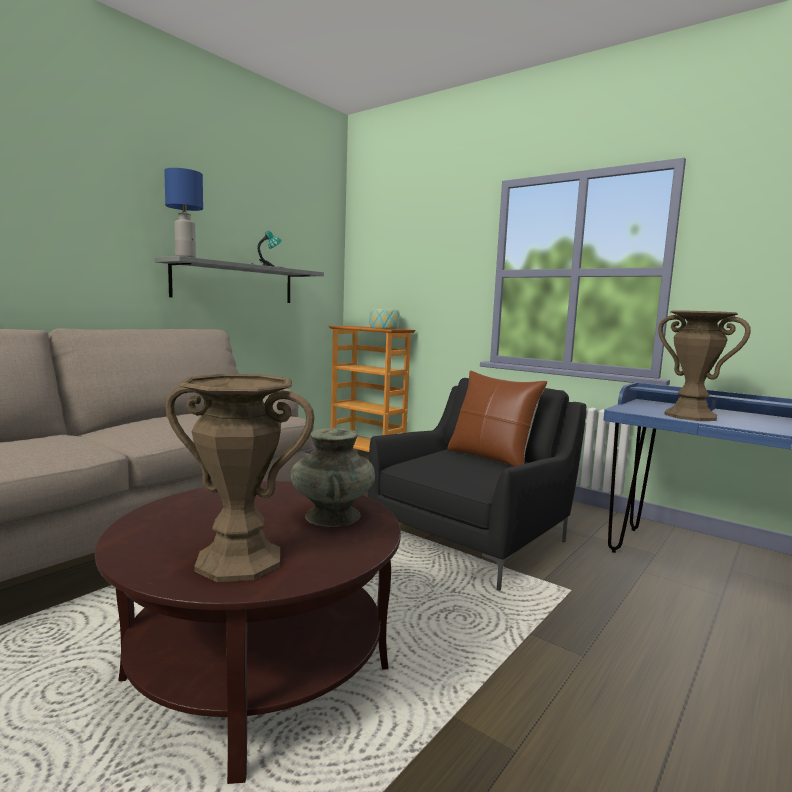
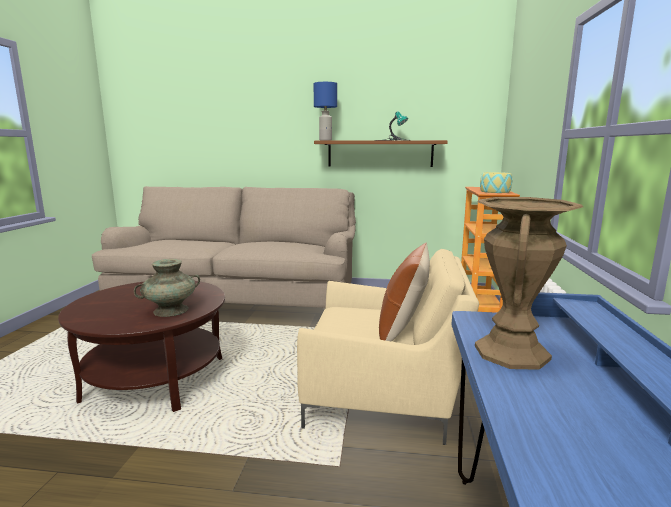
camera: 60 degrees right, 5 degrees up
grey shelf [154,256,324,303] -> brown shelf [314,140,448,167]
brown vase [165,374,315,582] -> none
black armchair [368,378,586,591] -> beige armchair [297,249,479,445]

